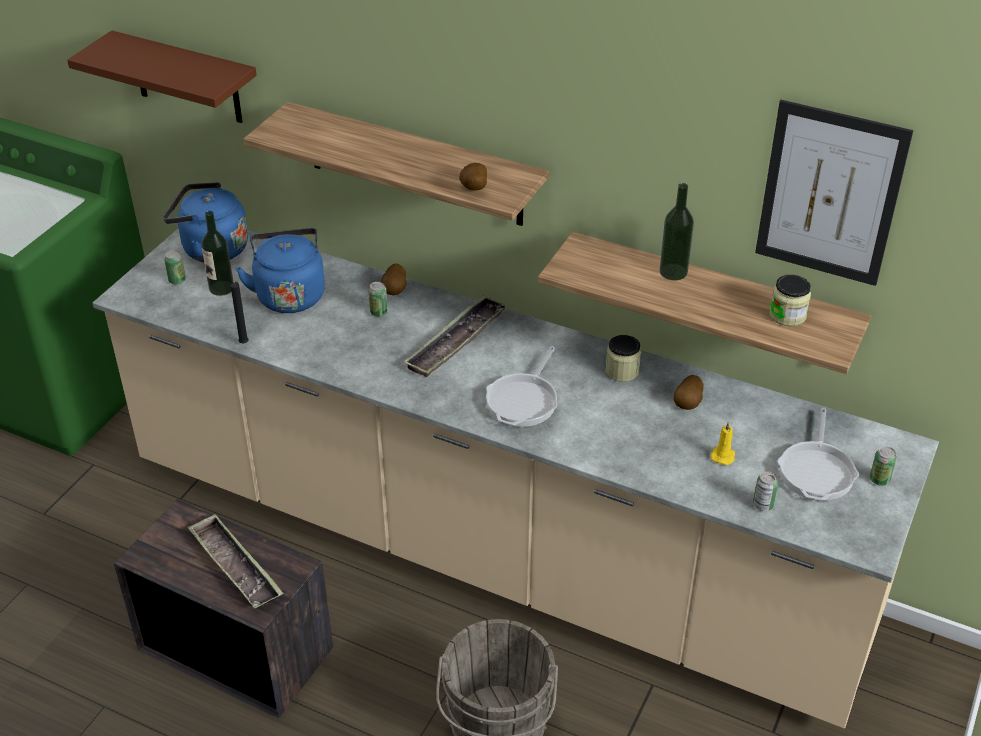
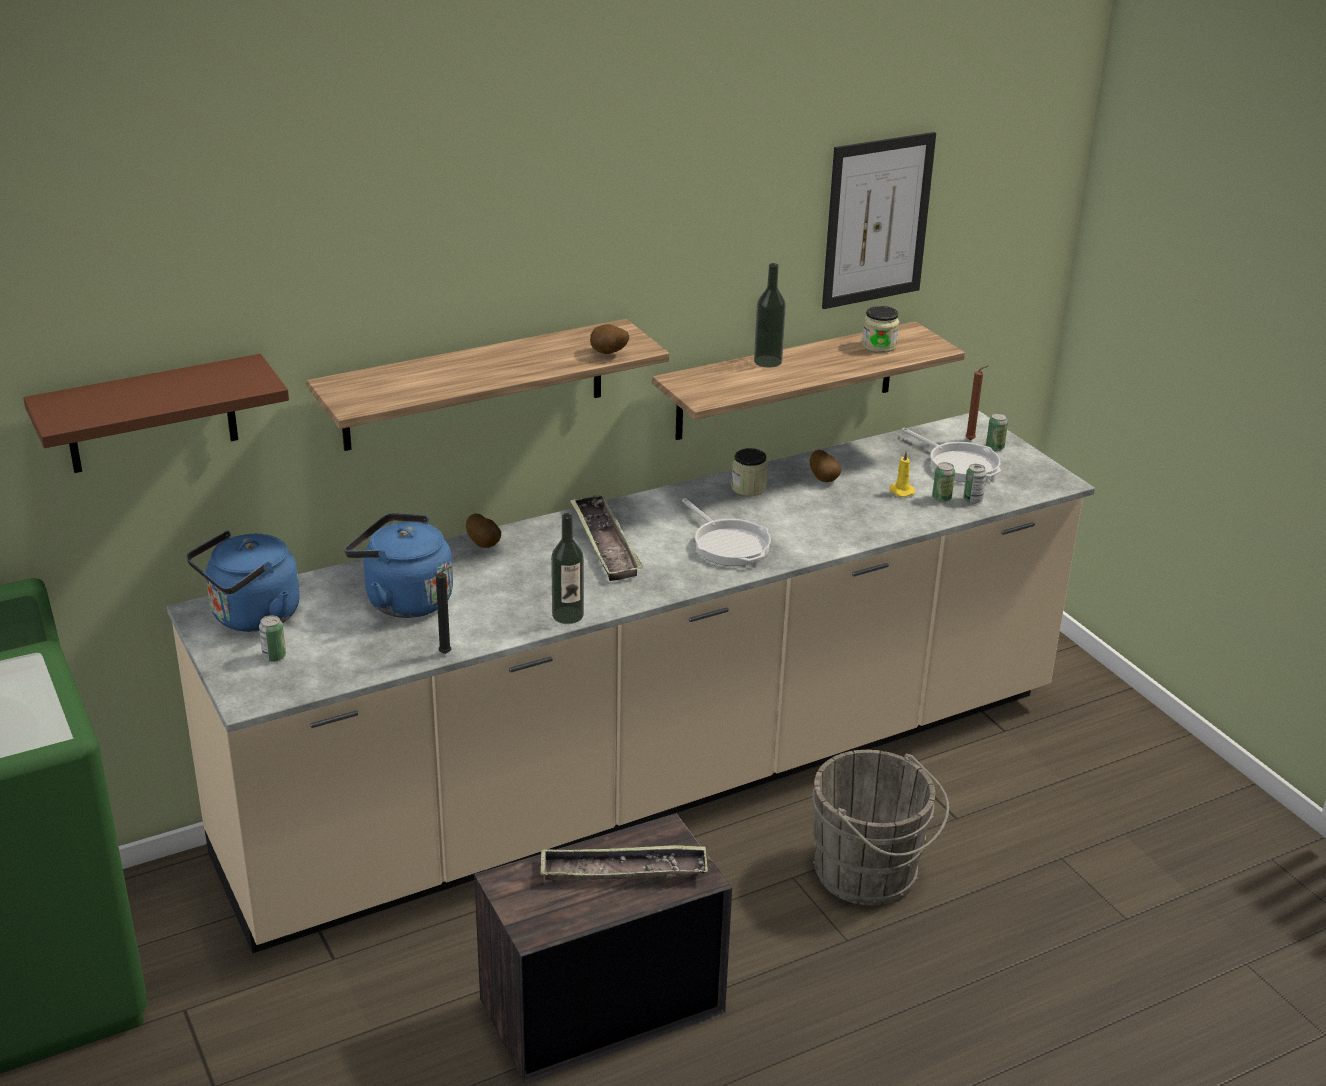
camera: 55 degrees left, 10 degrees down
bottle [201,211,234,296] -> bottle moved to [551,513,584,624]
can [368,282,388,317] -> can moved to [932,462,955,502]
none -> brown candle [965,365,989,440]

